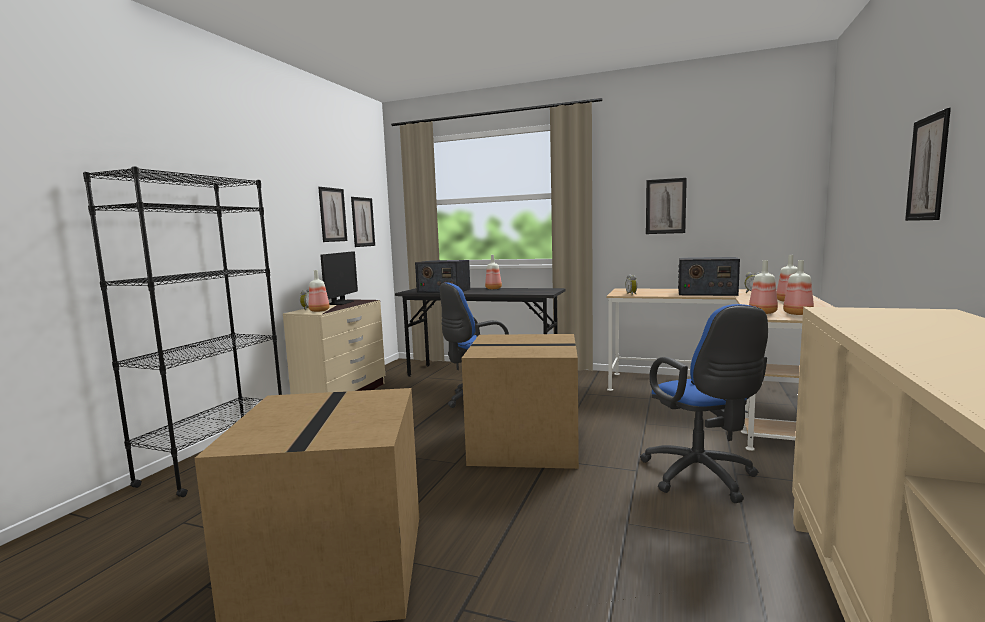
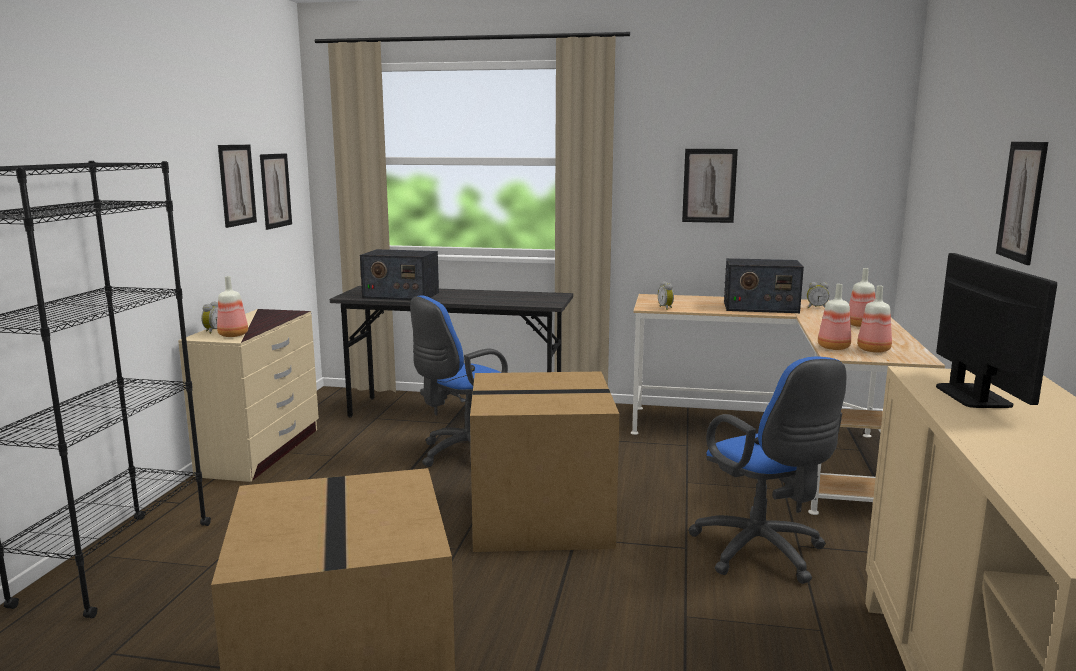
camera: 10 degrees left, 5 degrees up
monitor [320,251,358,305] -> monitor moved to [936,253,1057,408]
bottle [485,255,502,289] -> none

